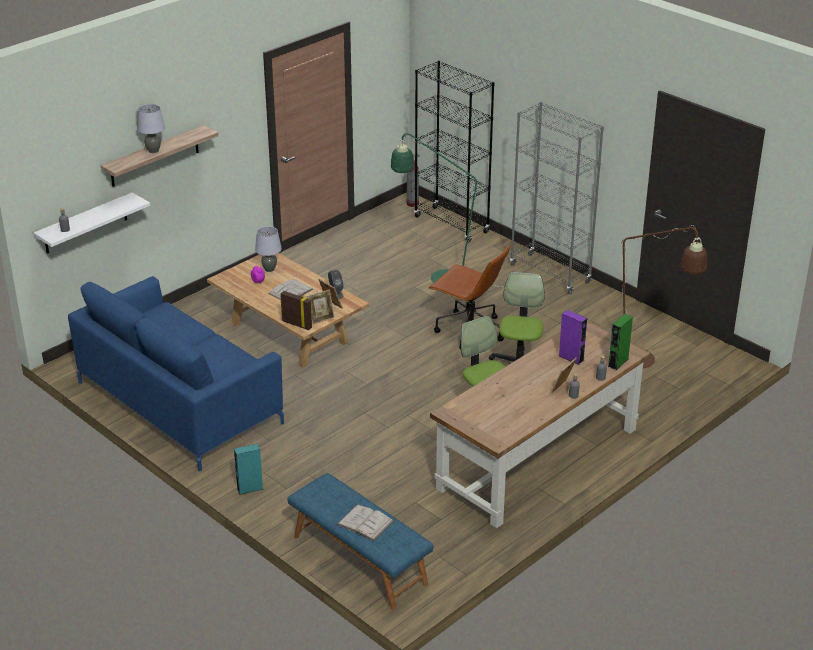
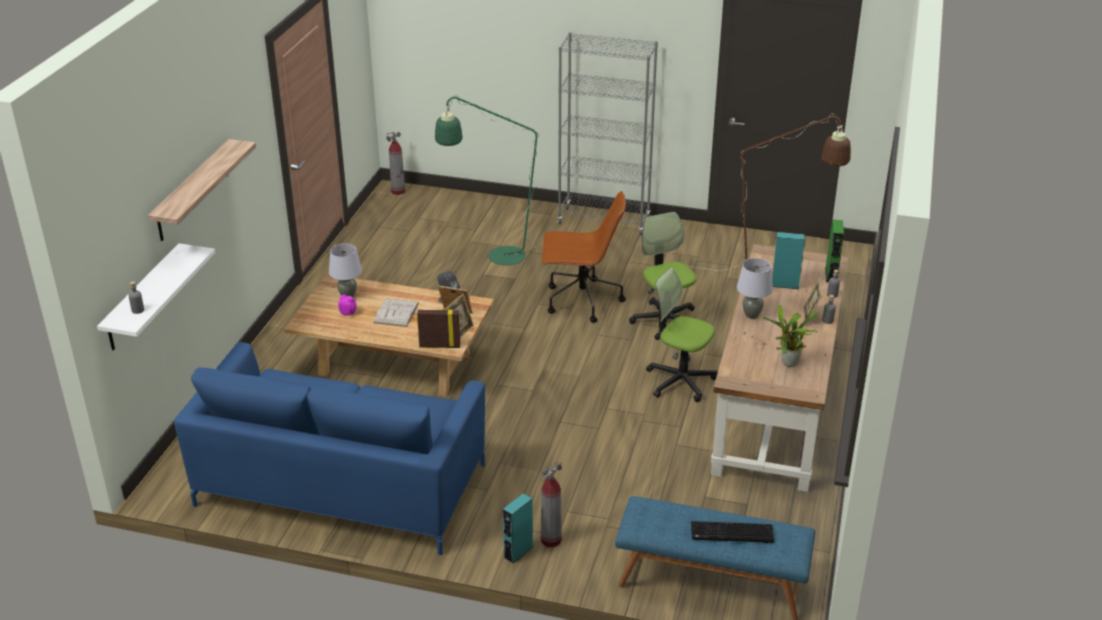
camera: 30 degrees left, 0 degrees up
grey table lamp [137,104,165,153] -> grey table lamp moved to [737,258,773,319]
white book [337,504,393,541] -> keyboard [691,521,774,543]
black bookcase [414,60,495,243] -> none
purple speaker [559,310,587,365] -> turquoise speaker [772,232,805,289]
none -> fire extinguisher [541,462,562,547]
none -> potted plant [763,304,819,367]

